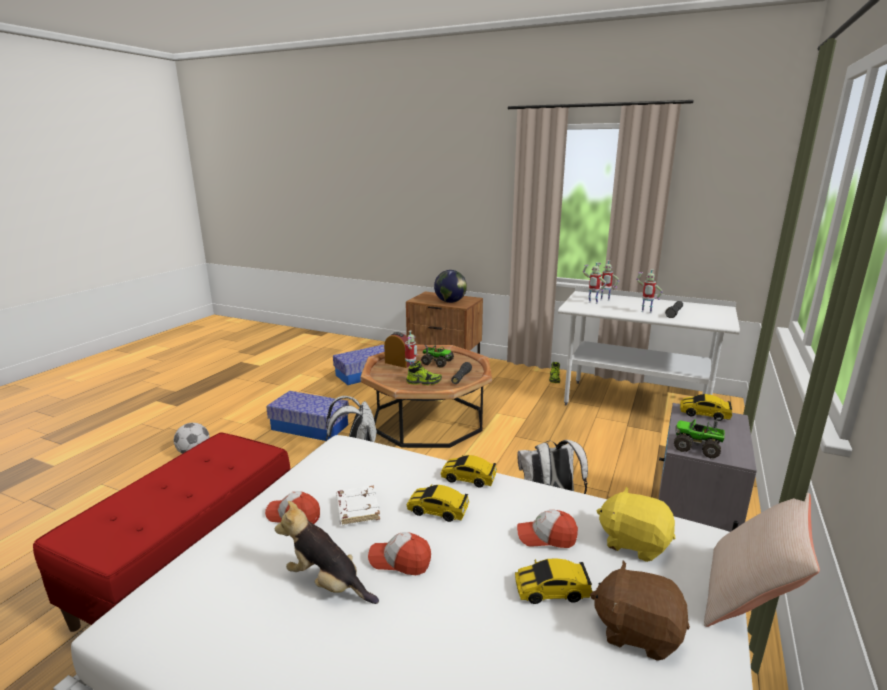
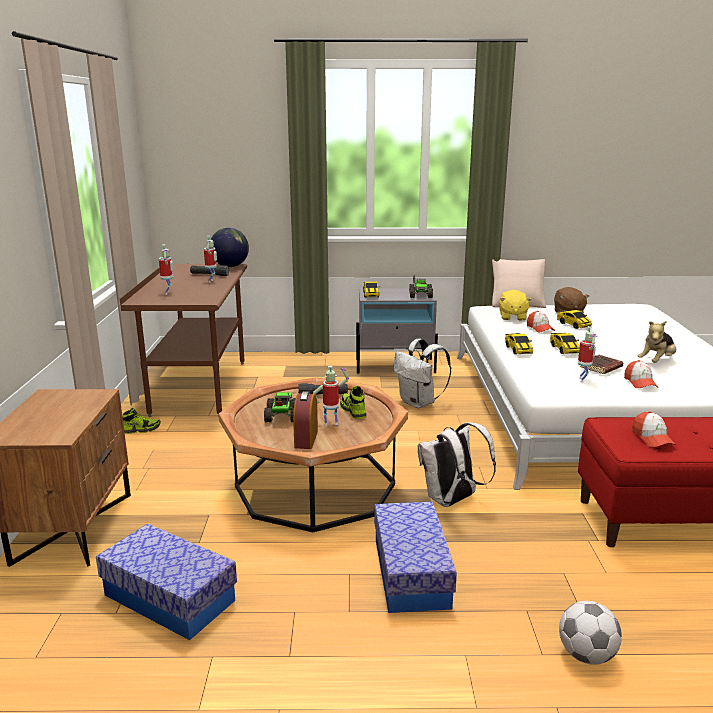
camera: 115 degrees left, 0 degrees up
plush toy [275,501,379,604] -> plush toy turned 45 degrees clockwise [638,321,676,363]
white book [336,486,380,525] -> brown book [580,355,623,374]
cap [368,532,431,575] -> cap moved to [632,411,675,447]
globe [434,270,467,303] -> globe moved to [211,228,249,267]
white desk [558,286,740,405] -> brown desk [120,264,247,417]
toy robot [583,262,606,304] -> toy robot moved to [578,326,598,383]

